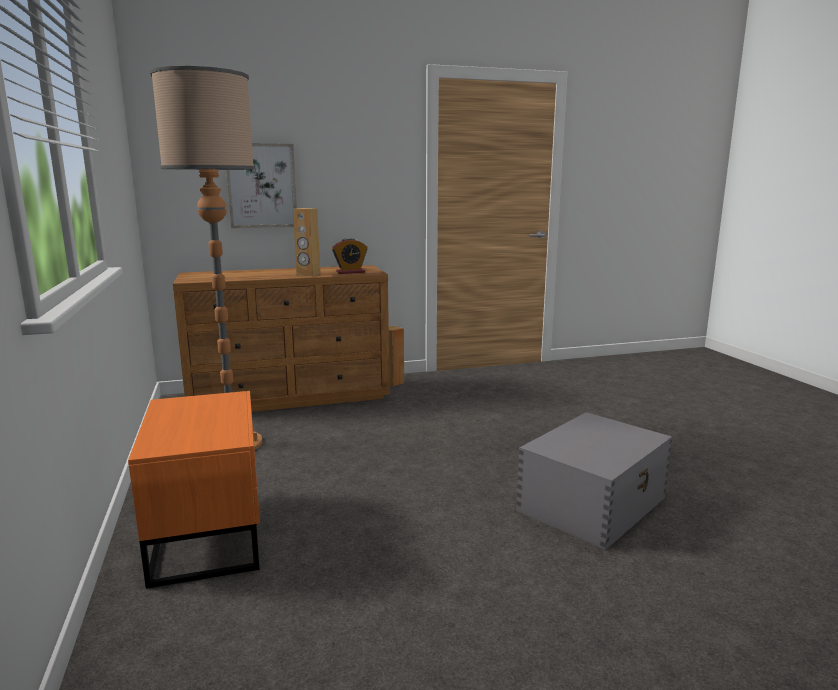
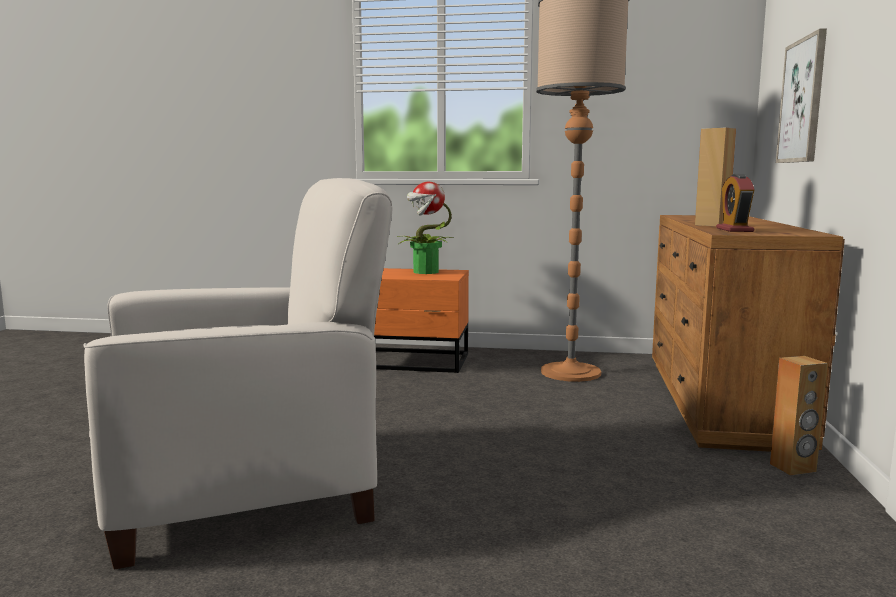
camera: 115 degrees right, 5 degrees down
grey storage box [516,412,672,550] -> white armchair [83,178,393,569]
none -> potted plant [397,182,453,274]

